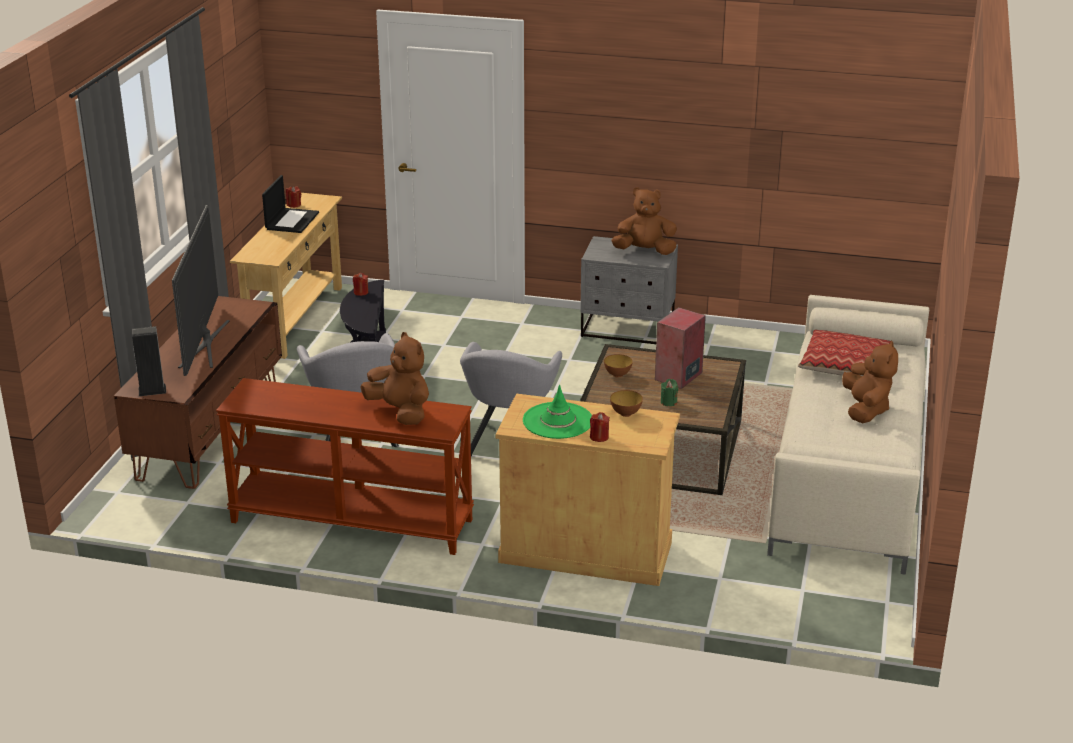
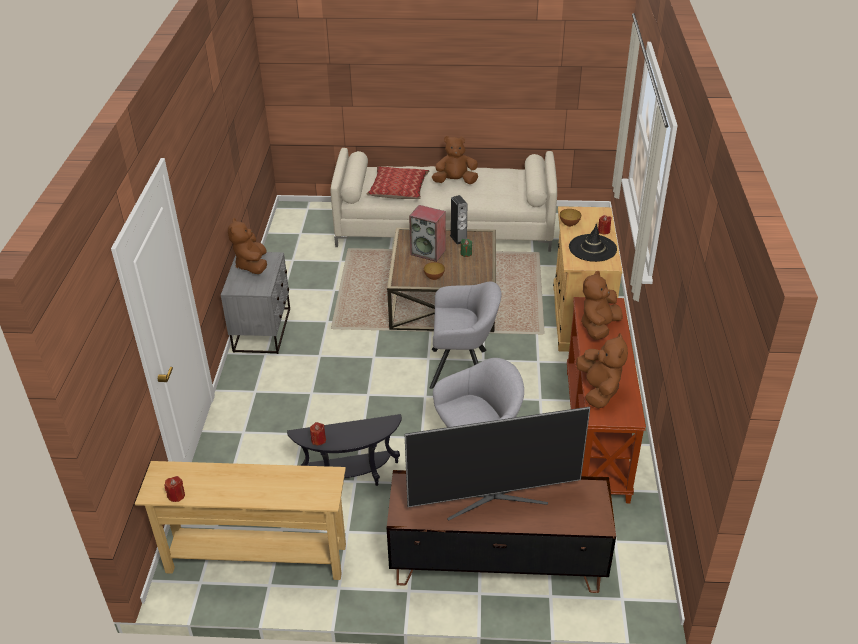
camera: 100 degrees left, 10 degrees up
speaker [132,326,166,396] -> speaker moved to [450,195,467,245]
laptop [262,175,319,233] -> none
green hat [523,385,592,439] -> black hat [569,223,617,262]
none -> brown plush toy [576,333,628,408]

